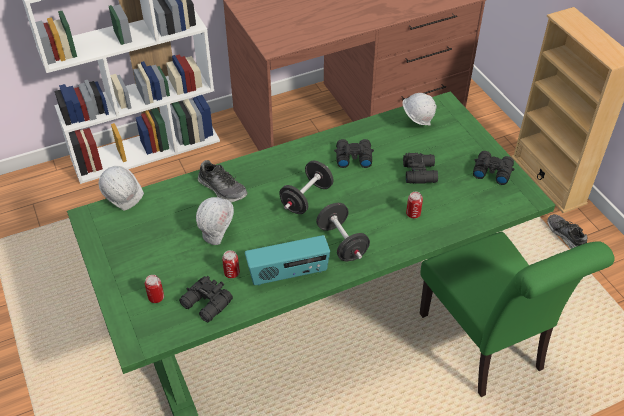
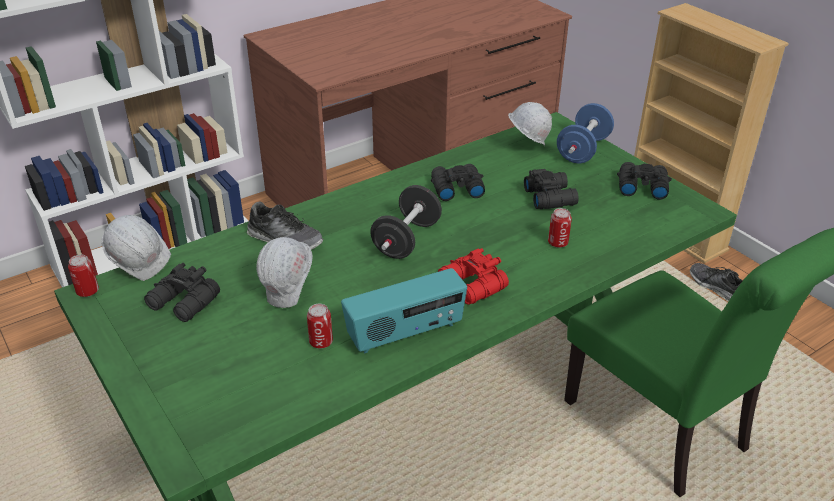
camera: 10 degrees left, 10 degrees down
can [145,275,164,303] -> can moved to [68,255,99,297]
black binoculars [179,276,233,322] -> black binoculars moved to [144,263,220,322]
black dumbbell [316,203,370,261] -> red binoculars [438,248,509,305]
none -> blue dumbbell [557,103,614,163]

